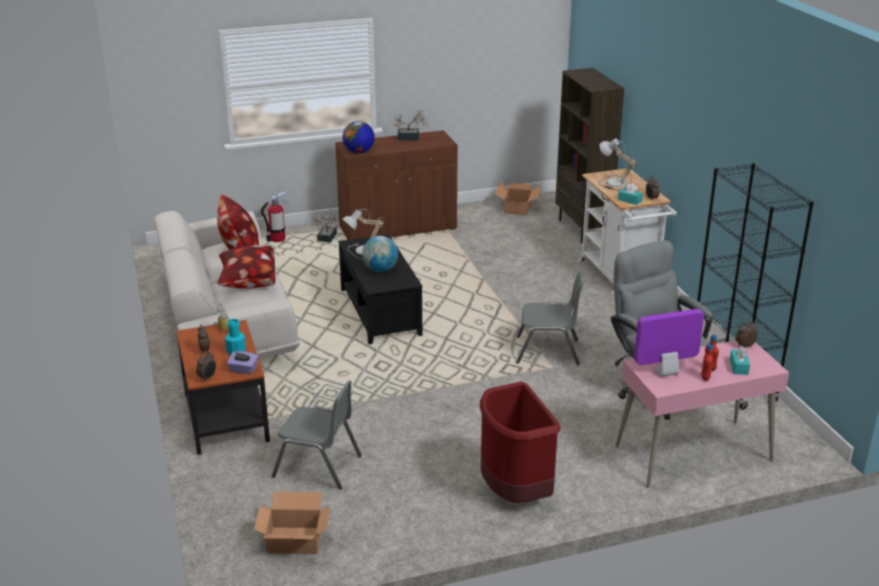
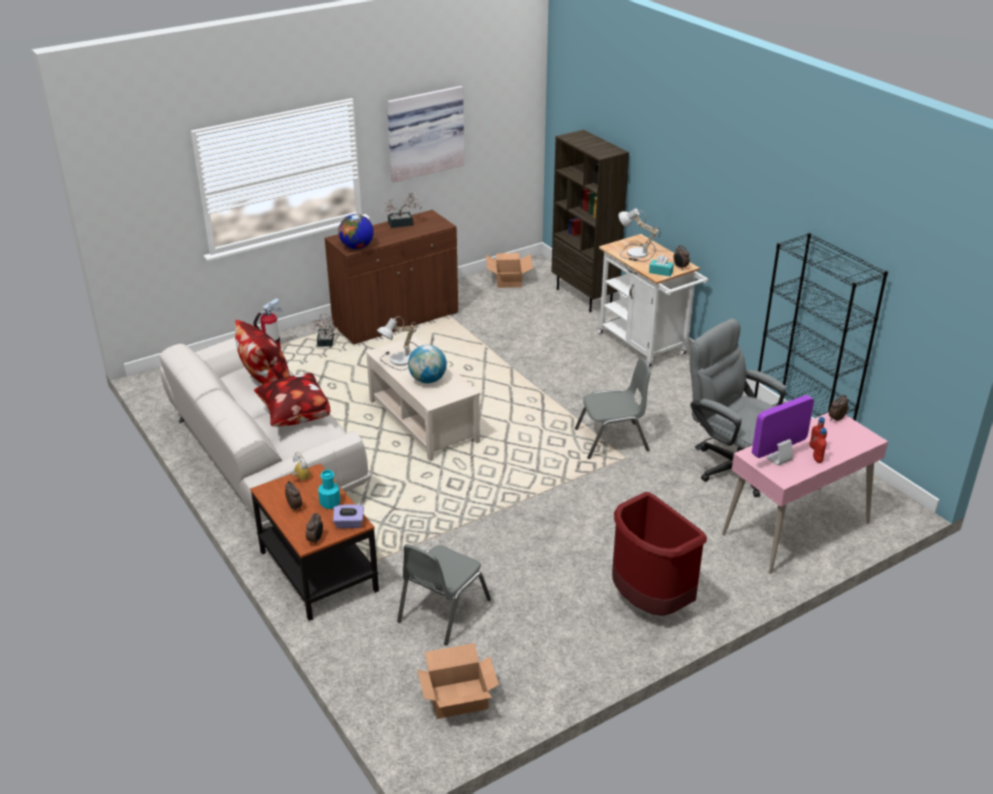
camera: 15 degrees left, 5 degrees up
grey chair [272,380,362,490] -> grey chair turned 120 degrees clockwise [397,544,491,645]
black coffee table [338,234,422,344] -> beige coffee table [366,336,480,461]
turquoise tissue box [730,346,750,375] -> none
none -> picture [387,86,464,183]

